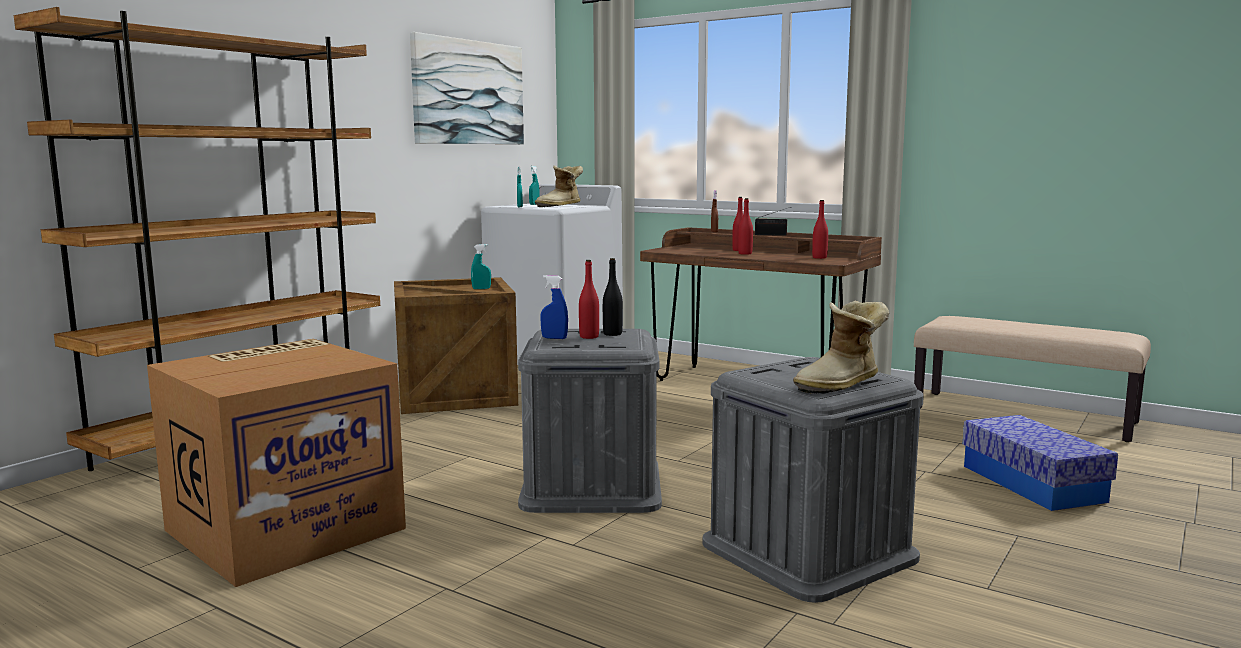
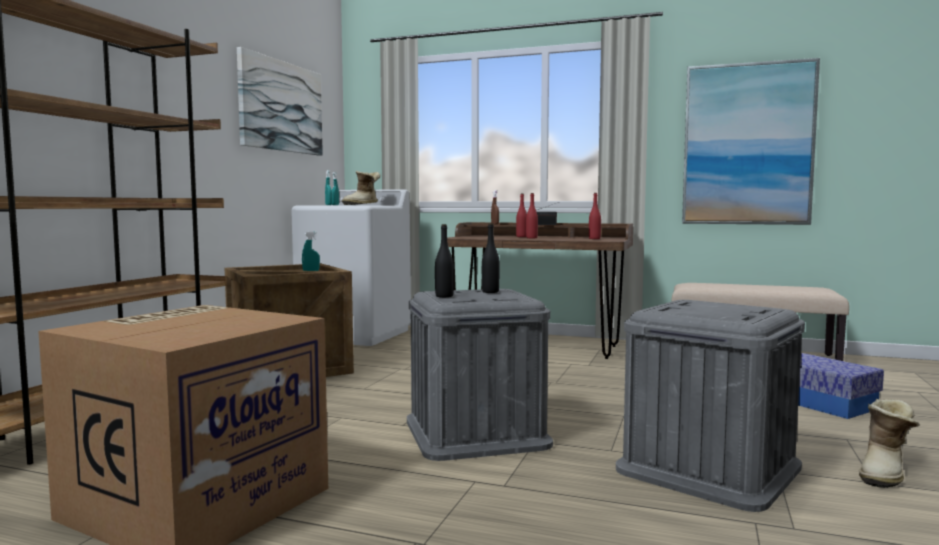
camera: 15 degrees left, 5 degrees down
blue spray bottle [540,275,568,339] -> black bottle [435,224,454,297]
red bottle [579,260,599,339] -> none
boot [793,301,889,394] -> boot moved to [859,399,920,488]
none -> picture [682,58,820,225]

